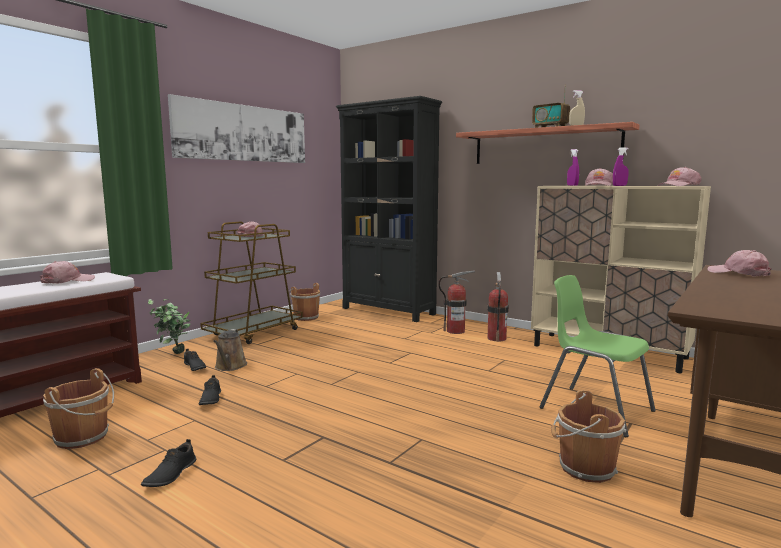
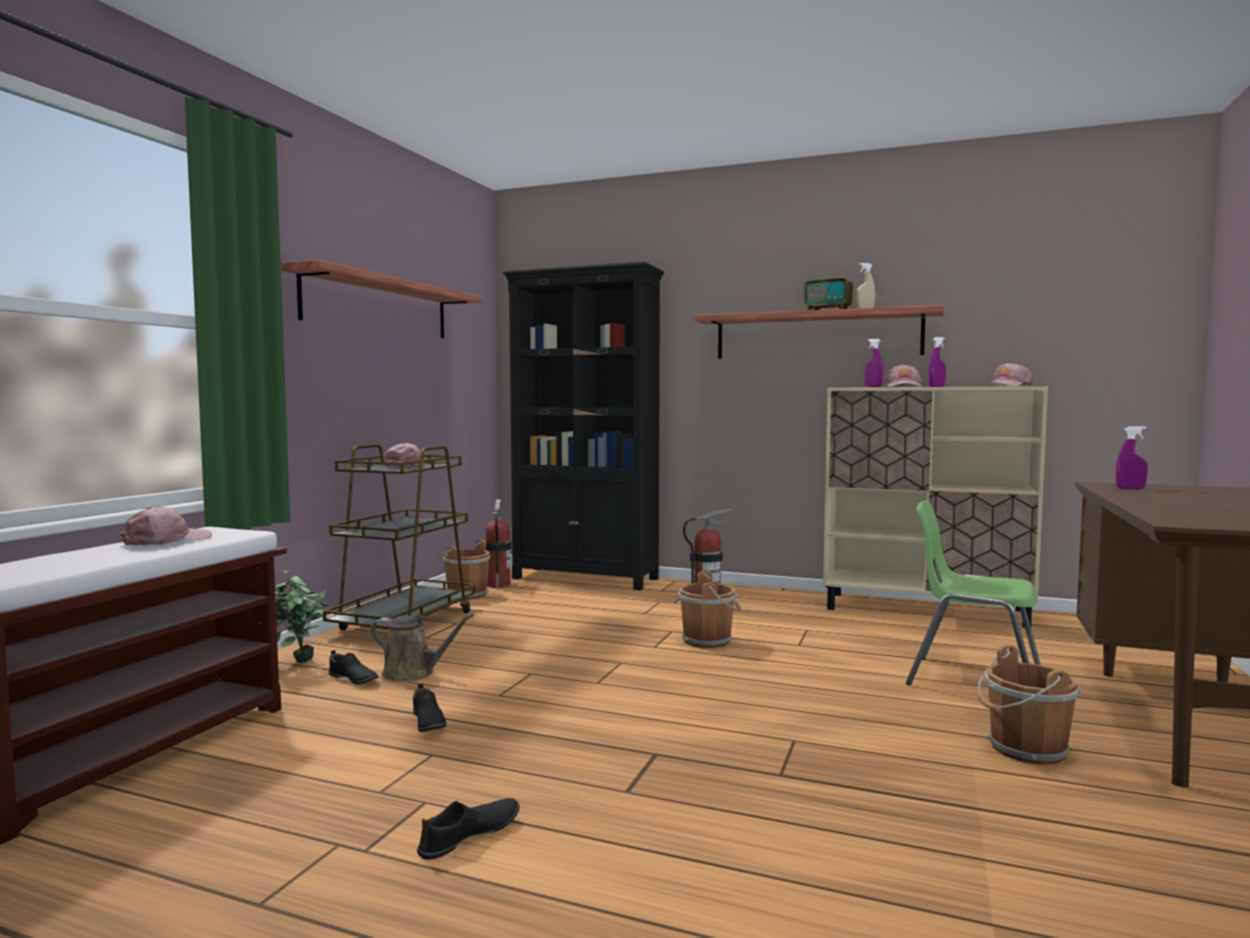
camera: 15 degrees left, 5 degrees down
brown bucket [43,368,114,449] -> brown bucket moved to [678,571,741,648]
black shoe [141,439,196,487] -> black shoe turned 135 degrees counterclockwise [417,798,520,860]
picture [168,94,305,163] -> shelf [281,260,482,338]
brown watering can [213,329,247,371] -> brown watering can turned 60 degrees counterclockwise [370,614,474,682]
fire extinguisher [487,272,509,342] -> fire extinguisher moved to [485,499,511,588]
pink cap [707,250,772,277] -> purple spray bottle [1116,426,1148,489]

